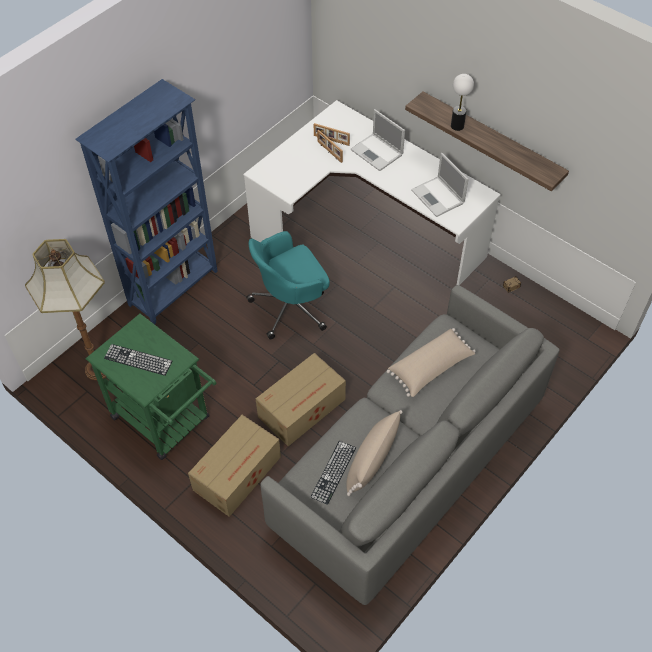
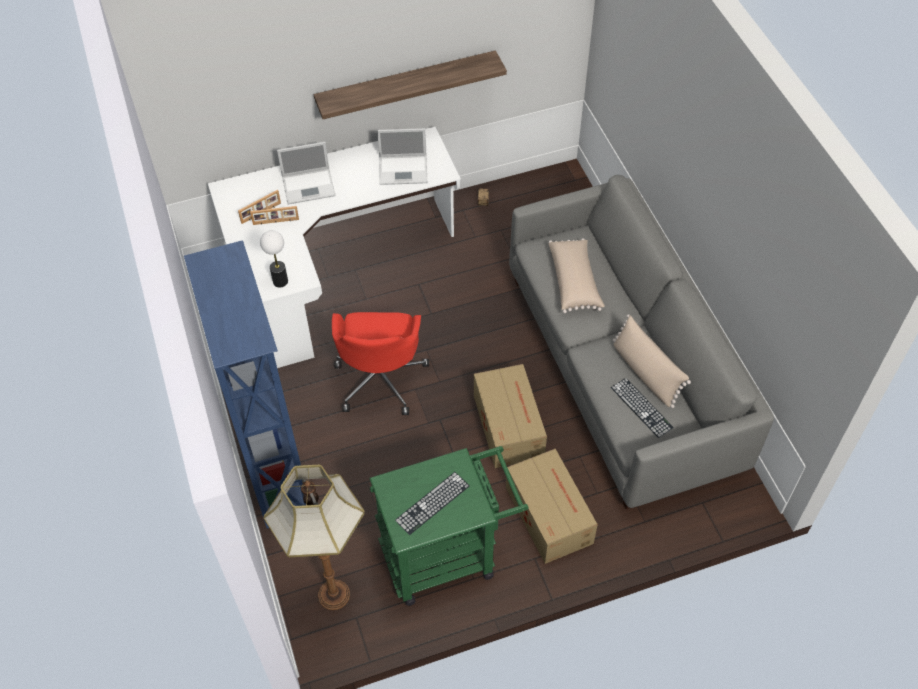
camera: 60 degrees left, 0 degrees up
turquoise office chair [246,231,330,340] -> red office chair [332,312,429,415]
table lamp [451,74,474,131] -> table lamp moved to [260,230,288,287]

